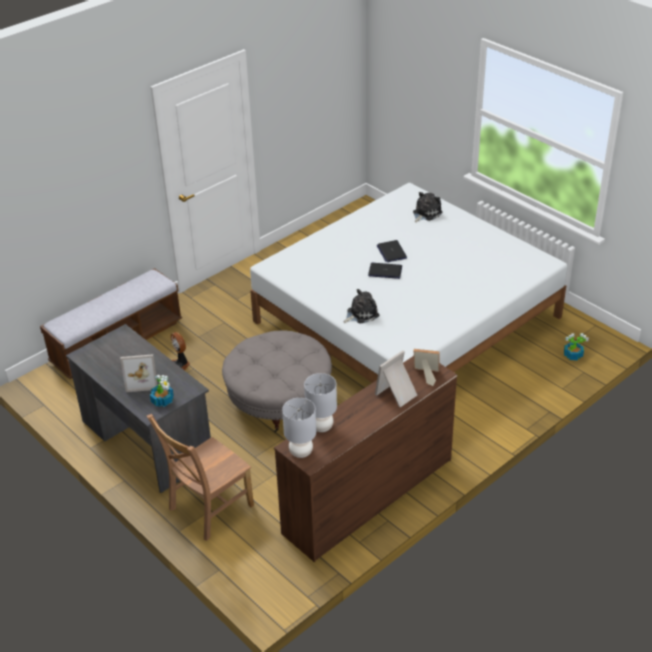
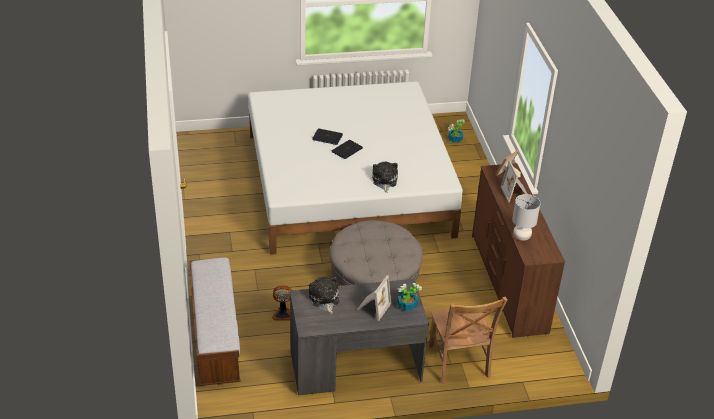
camera: 60 degrees left, 0 degrees up
grey table lamp [282,398,316,458] -> none
plush toy [413,192,442,223] -> plush toy moved to [309,277,339,314]

